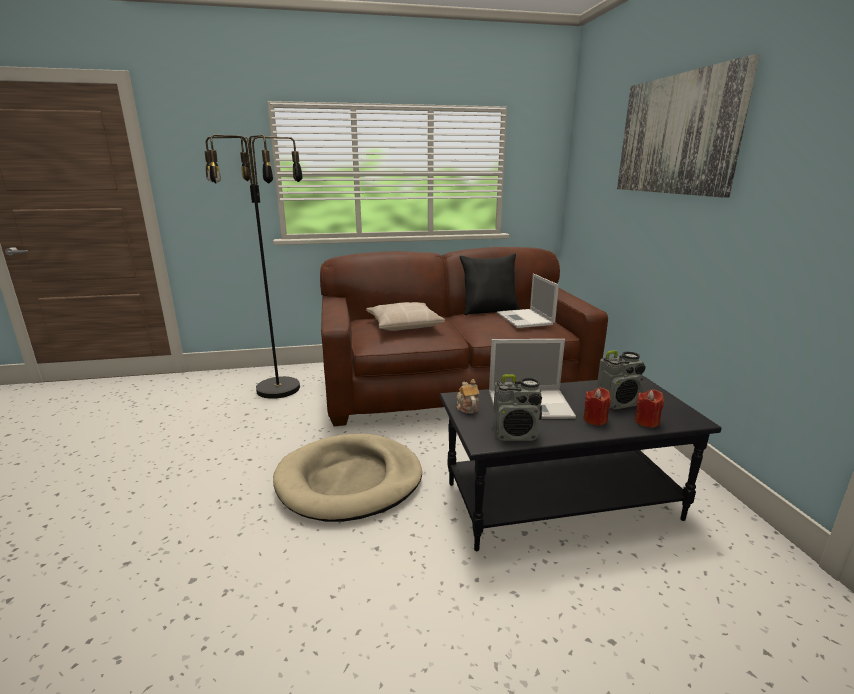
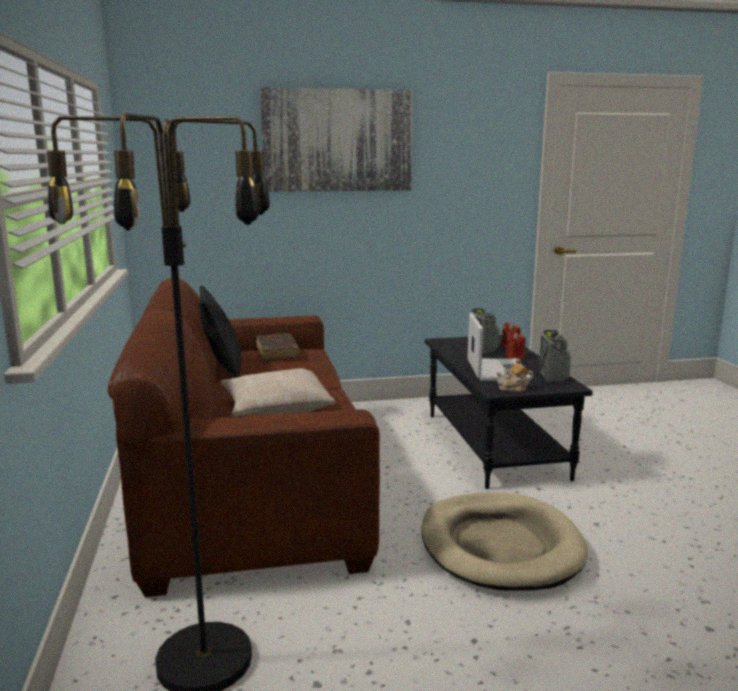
camera: 90 degrees left, 5 degrees down
laptop [497,274,559,328] -> brown book [256,333,300,360]

